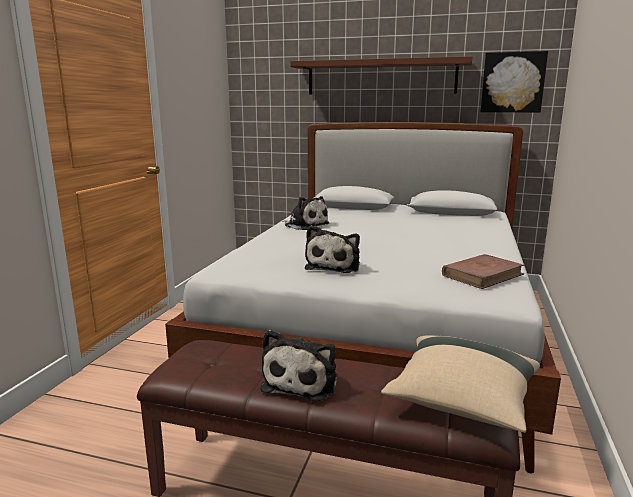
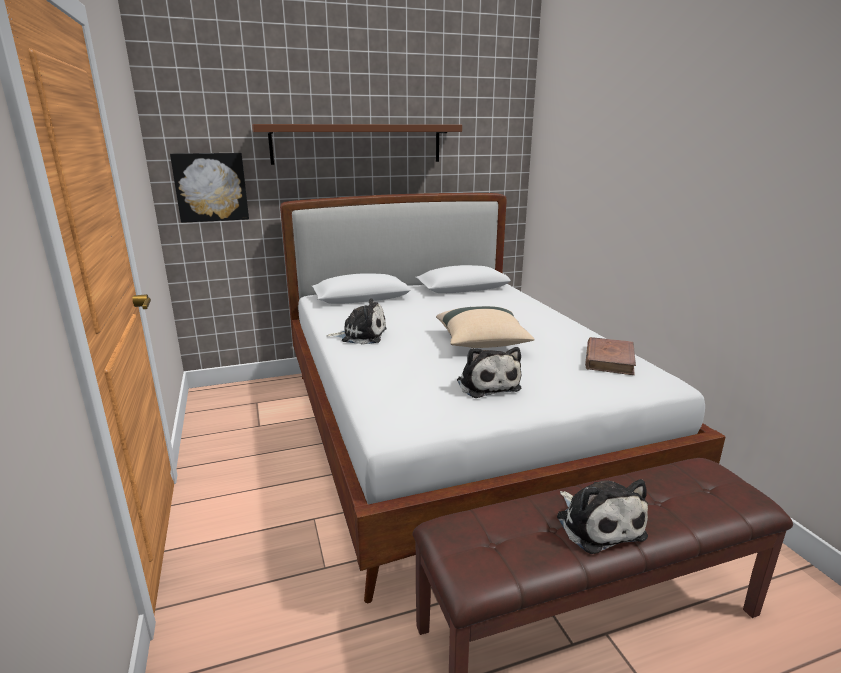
camera: 35 degrees left, 5 degrees up
beige pillow [381,335,540,433] -> beige pillow moved to [436,306,535,348]
picture [480,51,548,113] -> picture moved to [170,153,249,223]

